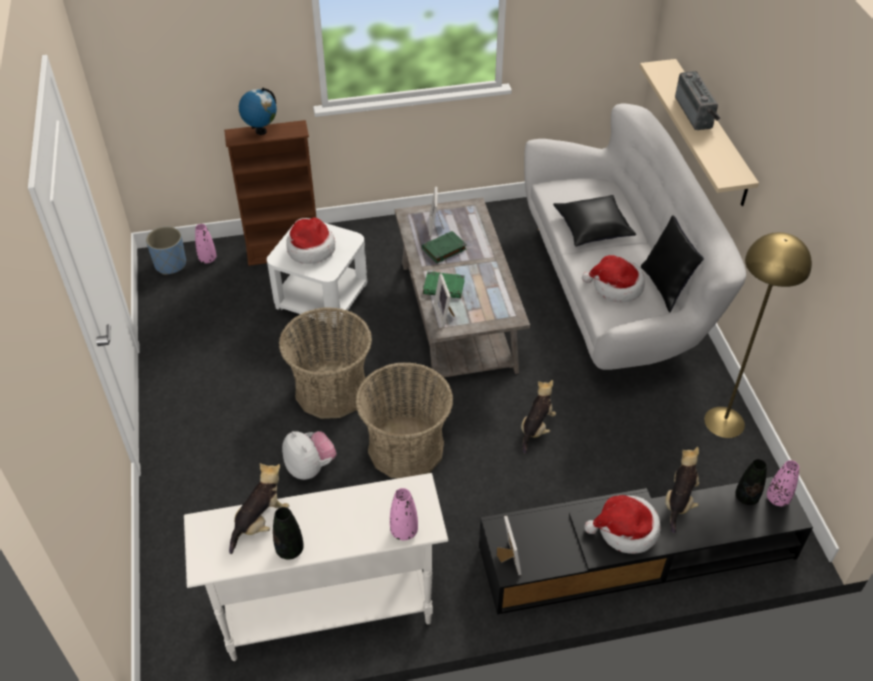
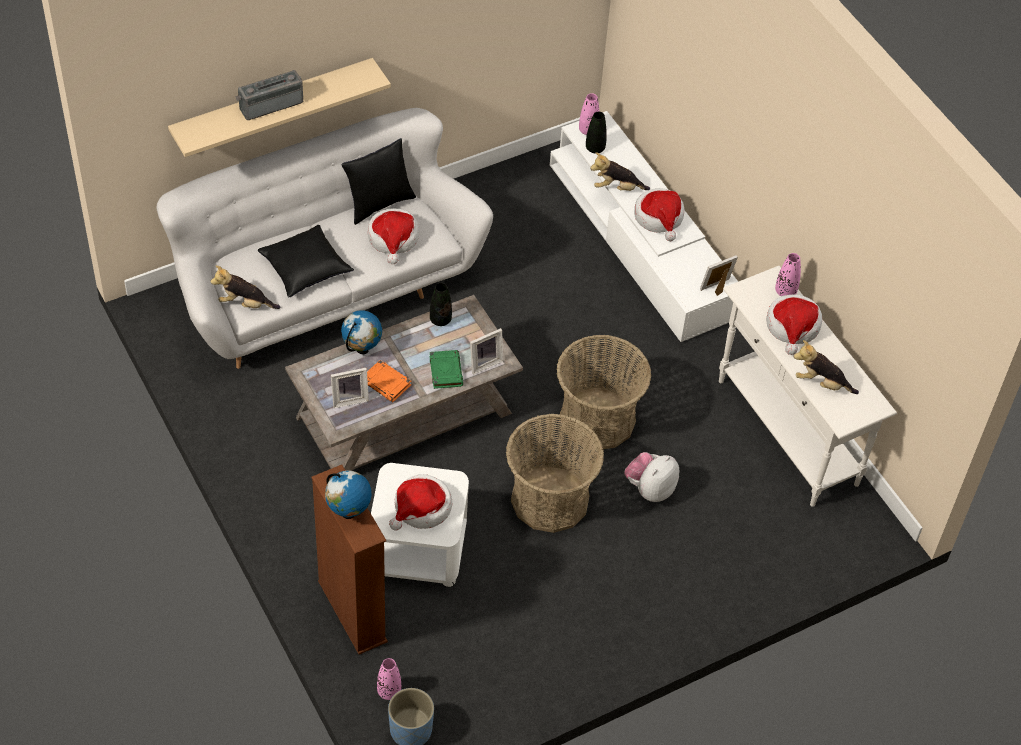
camera: 110 degrees left, 5 degrees up
black vase [273,507,304,560] -> black vase moved to [430,283,452,326]
green book [422,231,467,263] -> orange book [367,360,411,402]
black tv stand [479,477,813,614] -> white tv stand [550,111,738,342]
plush toy [521,380,556,454] -> plush toy moved to [211,265,280,309]
yellow floor lamp [704,232,812,438] -> none
none -> globe [341,310,382,354]
none -> hat [766,295,822,355]

